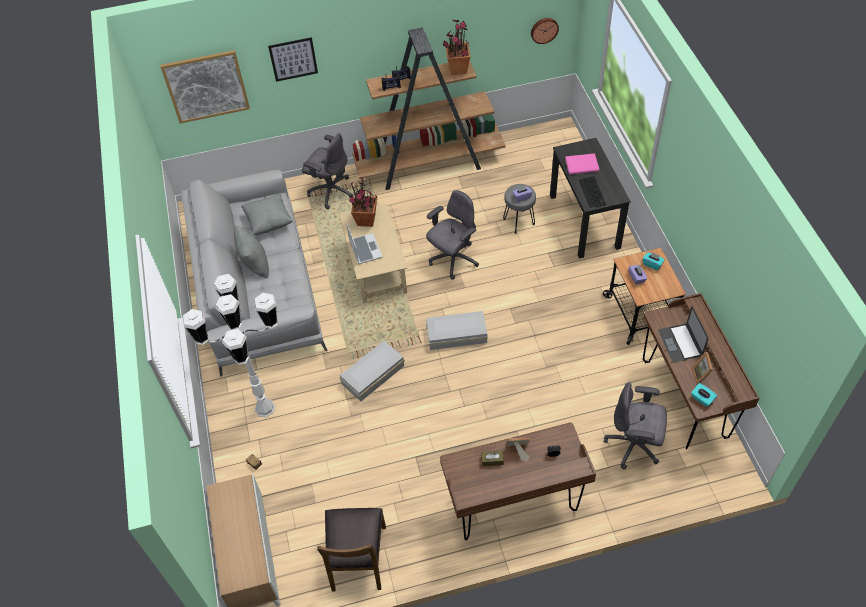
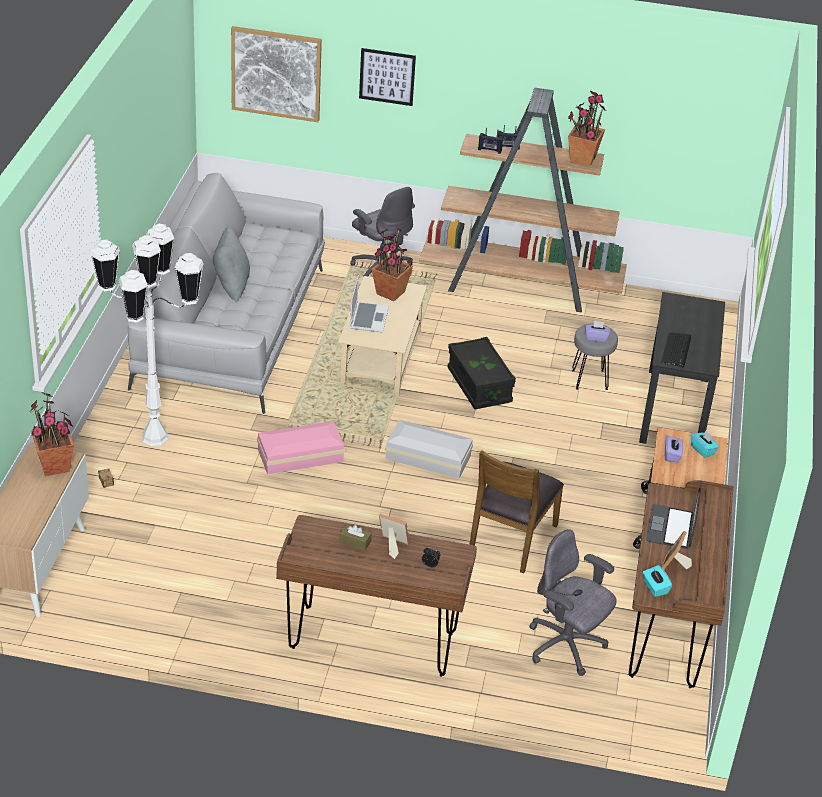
camera: 20 degrees right, 15 degrees down
grey pillow [241,194,293,235] -> none
brown chair [317,508,386,591] -> brown chair moved to [470,450,564,573]
white storage box [340,341,405,402] -> pink storage box [257,421,345,474]
grey office chair [426,190,479,280] -> black storage box [448,337,516,409]
wall clock [531,18,559,44] -> none
pink book [565,153,599,175] -> none
none -> potted plant [30,392,74,476]

